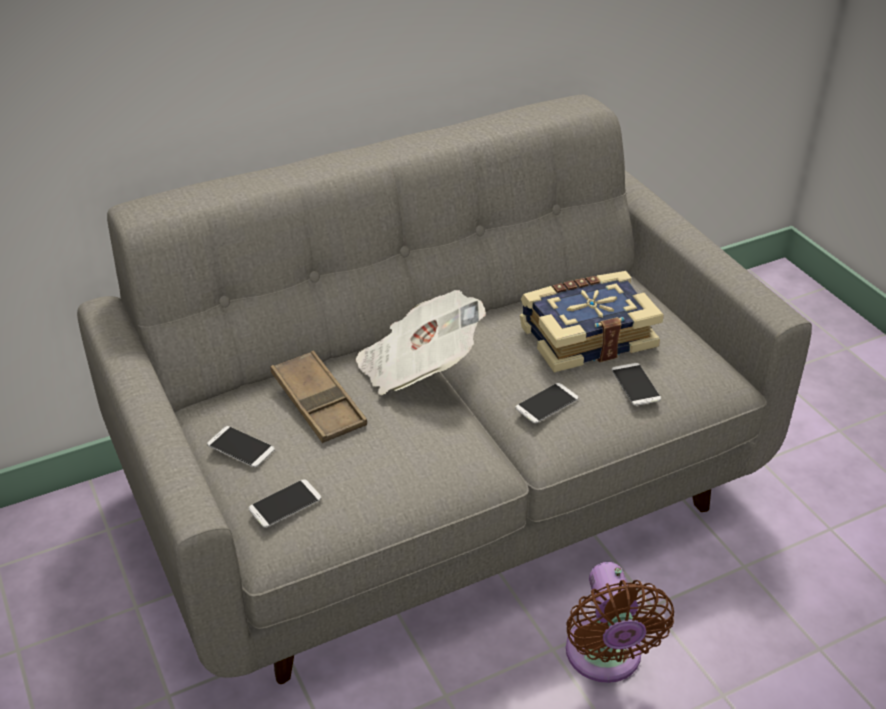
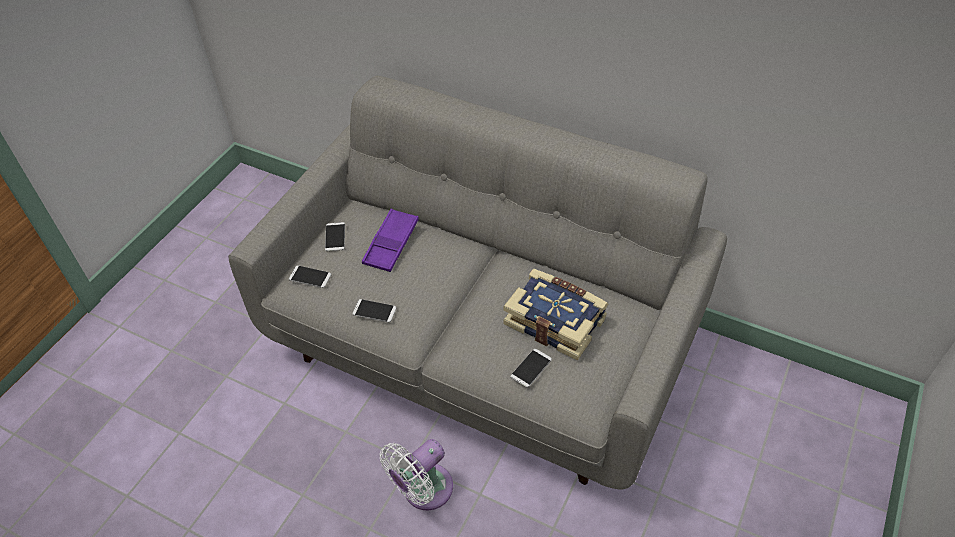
camera: 55 degrees right, 10 degrees up
brown tray [270,351,367,443] -> purple tray [362,209,419,272]
newspaper [355,290,486,395] -> none
phone [515,383,578,423] -> phone moved to [352,299,396,323]
brown fan [566,562,674,683] -> white fan [380,439,453,511]

